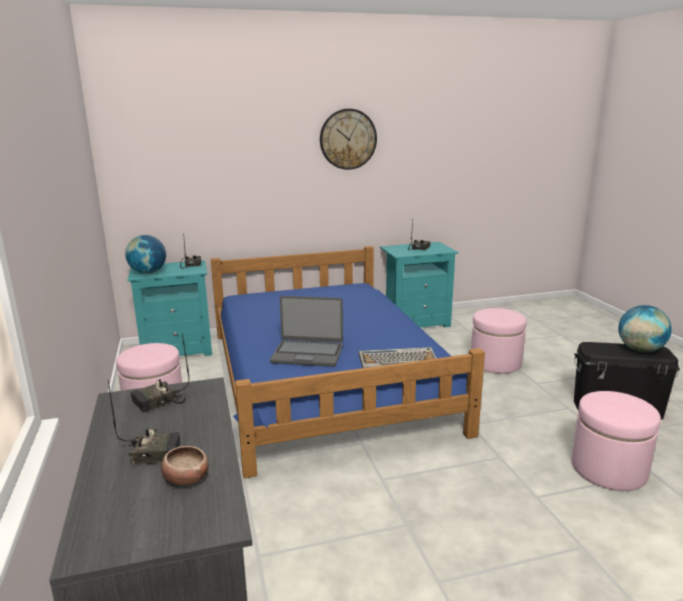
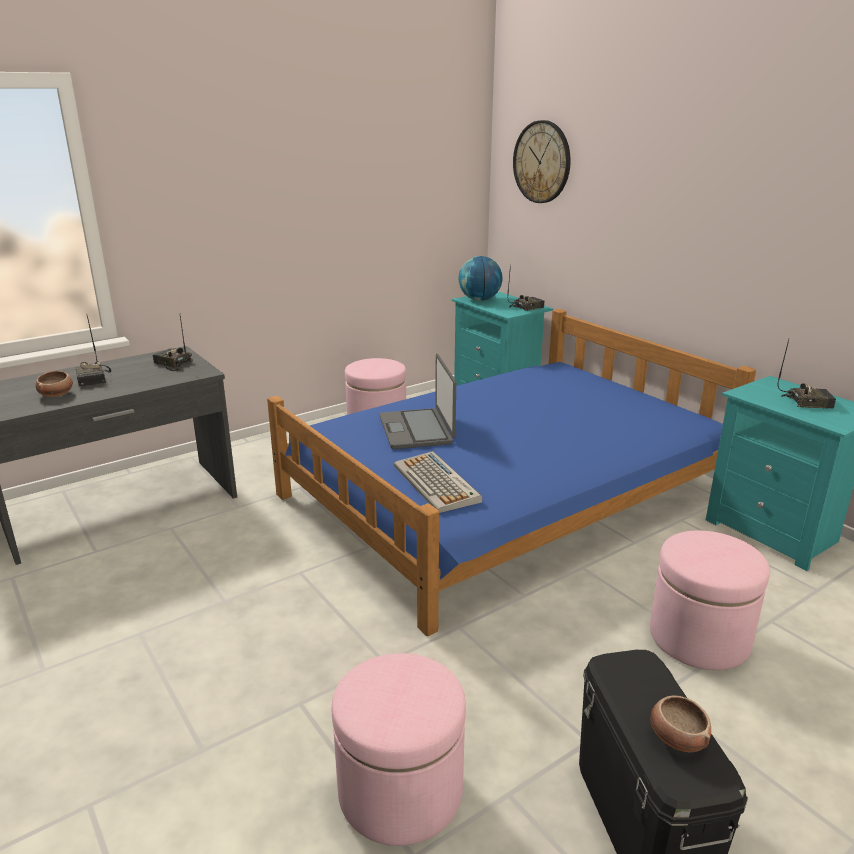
camera: 70 degrees right, 5 degrees up
wall clock [320,109,377,170] -> wall clock moved to [513,120,571,203]
globe [618,305,672,352] -> bowl [650,695,711,752]

